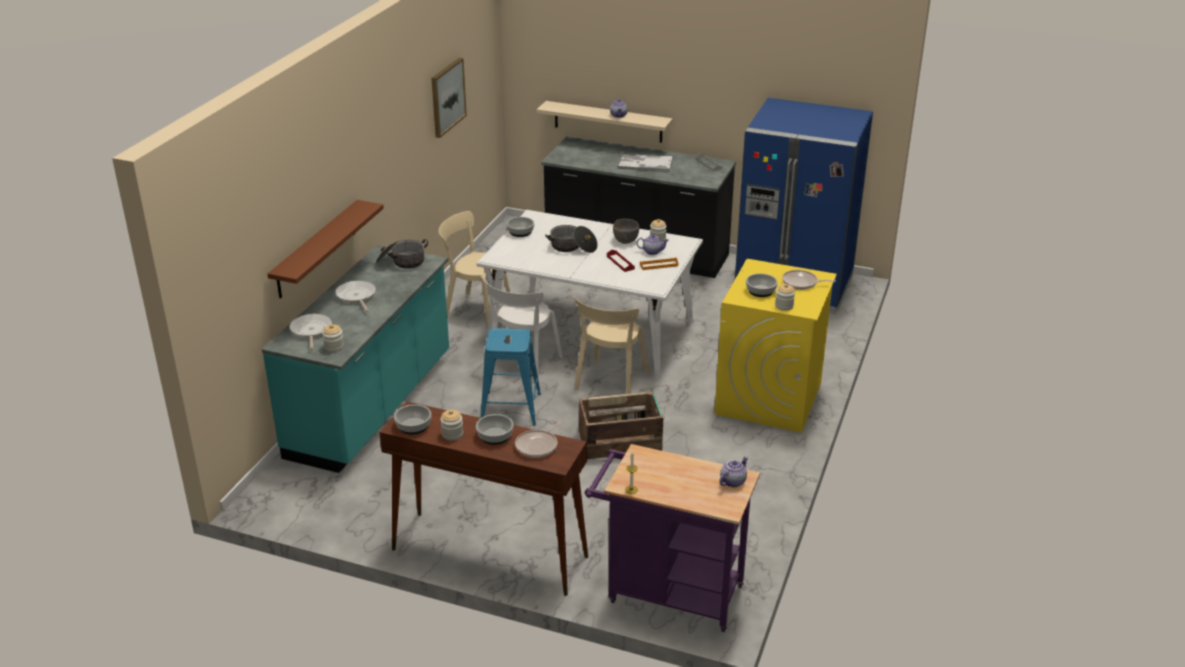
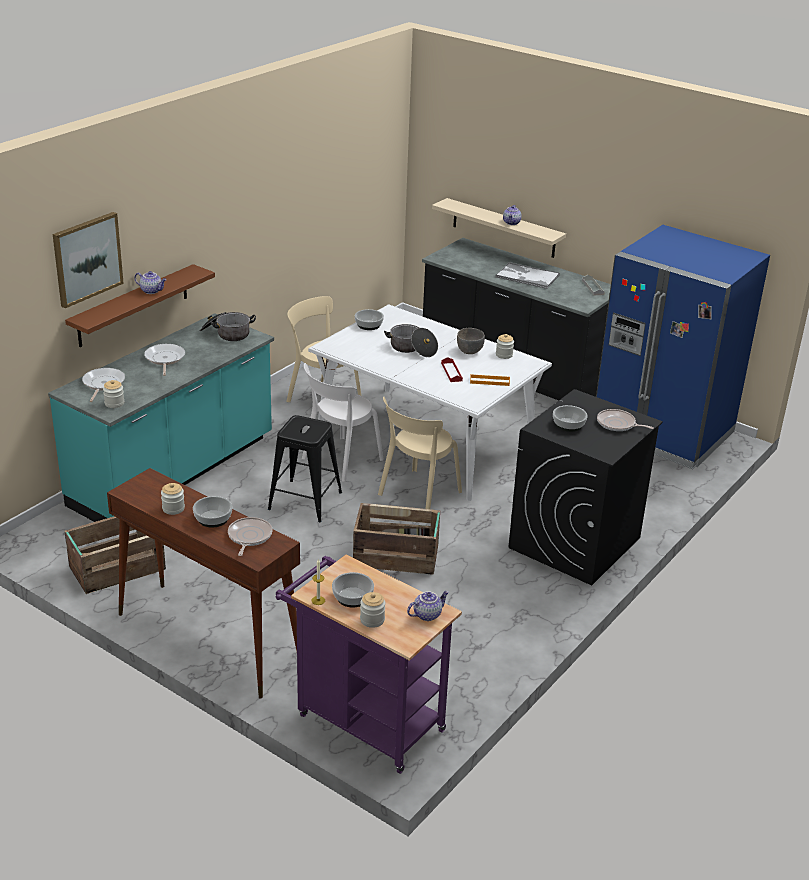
camera: 15 degrees right, 0 degrees up
bowl [394,404,431,435] -> bowl moved to [332,572,374,608]
picture [431,58,467,138] -> picture moved to [53,212,124,308]
blue stool [481,328,541,425] -> black stool [268,415,342,522]
frying pan [515,420,563,458] -> frying pan turned 135 degrees clockwise [228,517,272,556]
teapot [637,235,669,255] -> teapot moved to [134,271,167,294]
yellow washing machine [715,259,837,433] -> black washing machine [509,389,663,586]
jar [775,284,795,311] -> jar moved to [360,592,385,628]
none -> crate [65,516,166,594]

